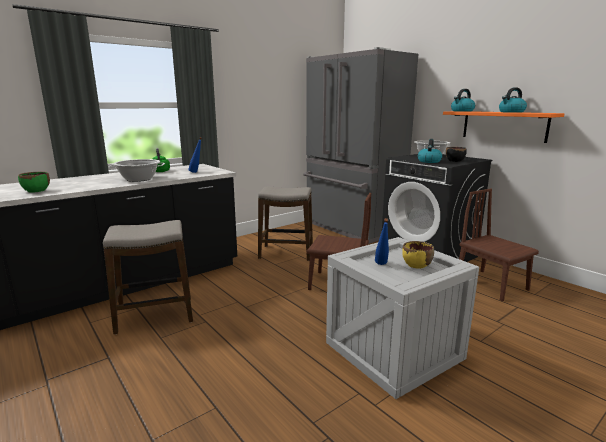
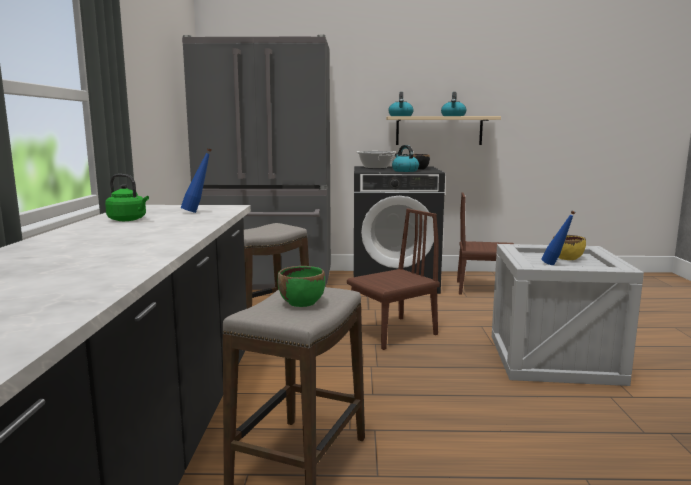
camera: 50 degrees left, 5 degrees down
green bowl [18,171,50,193] -> green bowl moved to [278,266,325,307]
cooking pot [108,159,165,182] -> none
orange shelf [443,111,565,143] -> beige shelf [386,116,501,145]

